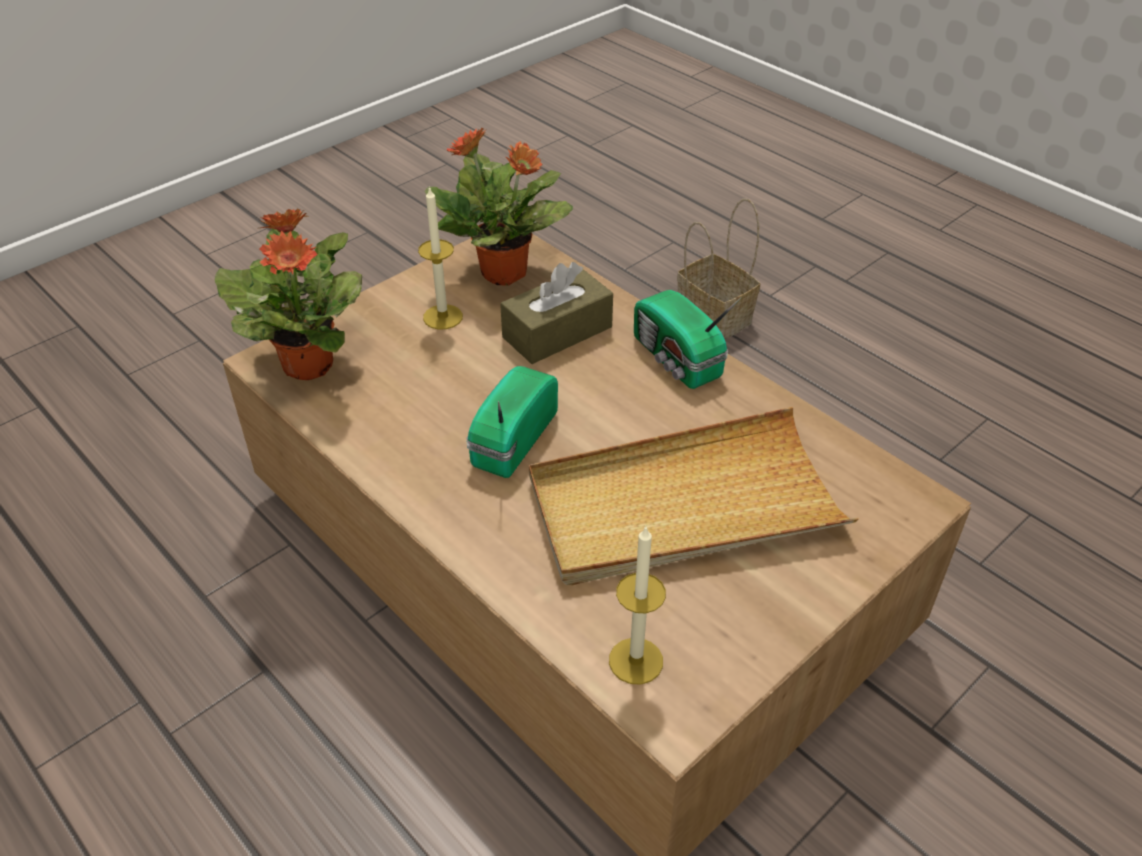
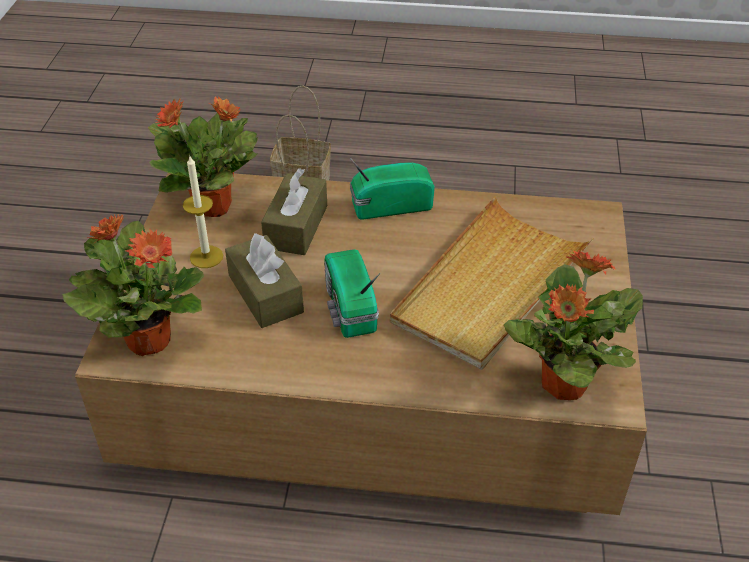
camera: 40 degrees left, 0 degrees up
candle [609,527,666,685] -> potted plant [504,250,643,400]
radio [634,290,741,389] -> radio turned 150 degrees clockwise [350,158,435,220]
none -> brown tissue box [225,233,304,328]

